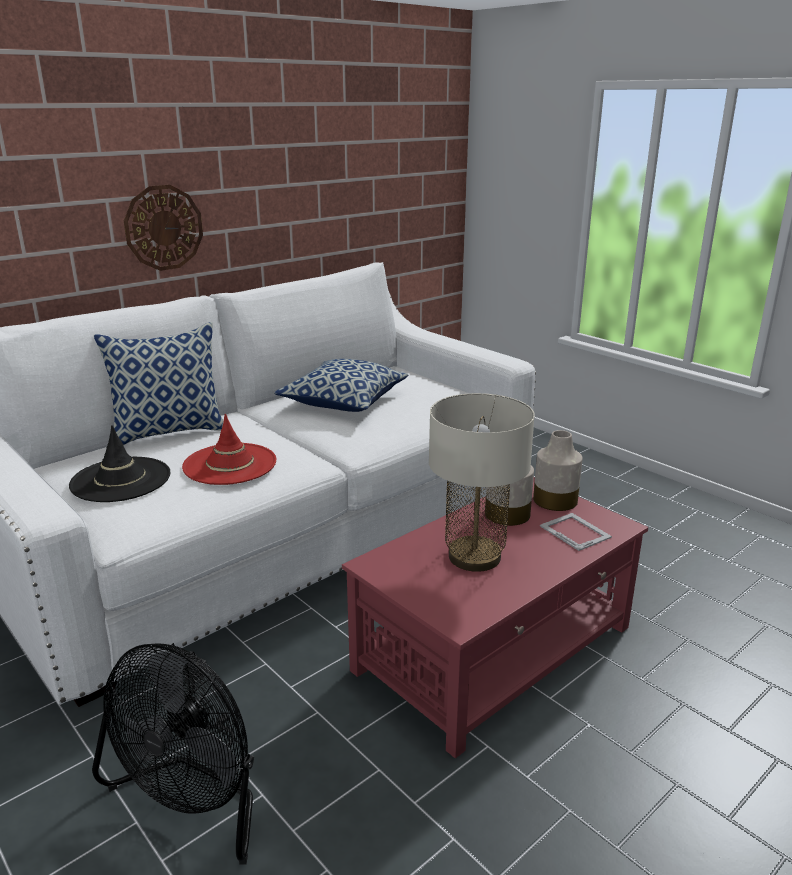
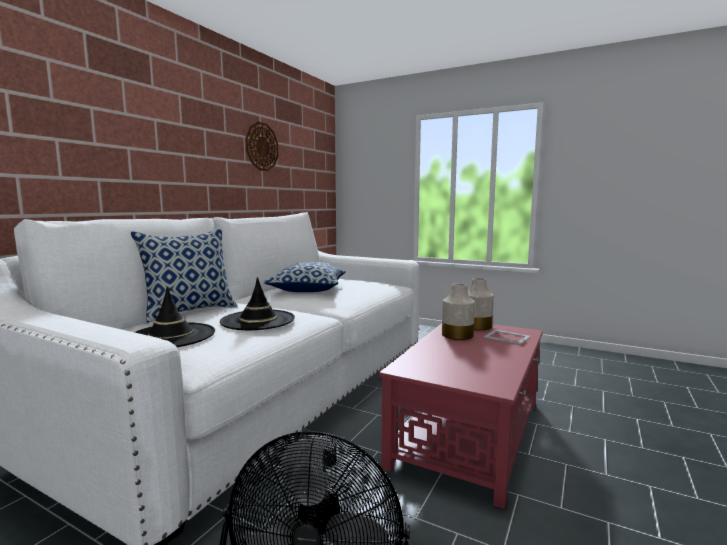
camera: 20 degrees left, 15 degrees down
wall clock [124,185,203,271] -> wall clock moved to [246,122,278,171]
red hat [182,414,276,485] -> black hat [220,277,295,330]
table lamp [429,393,535,572] -> none

